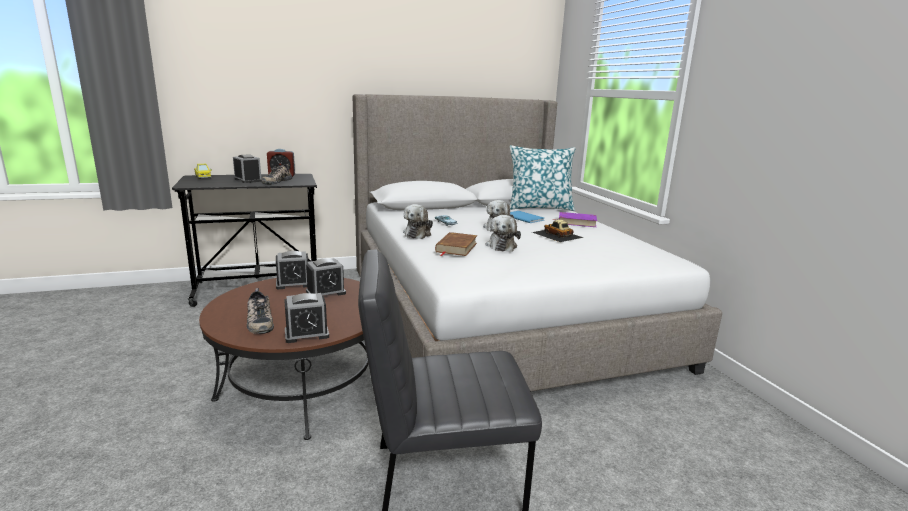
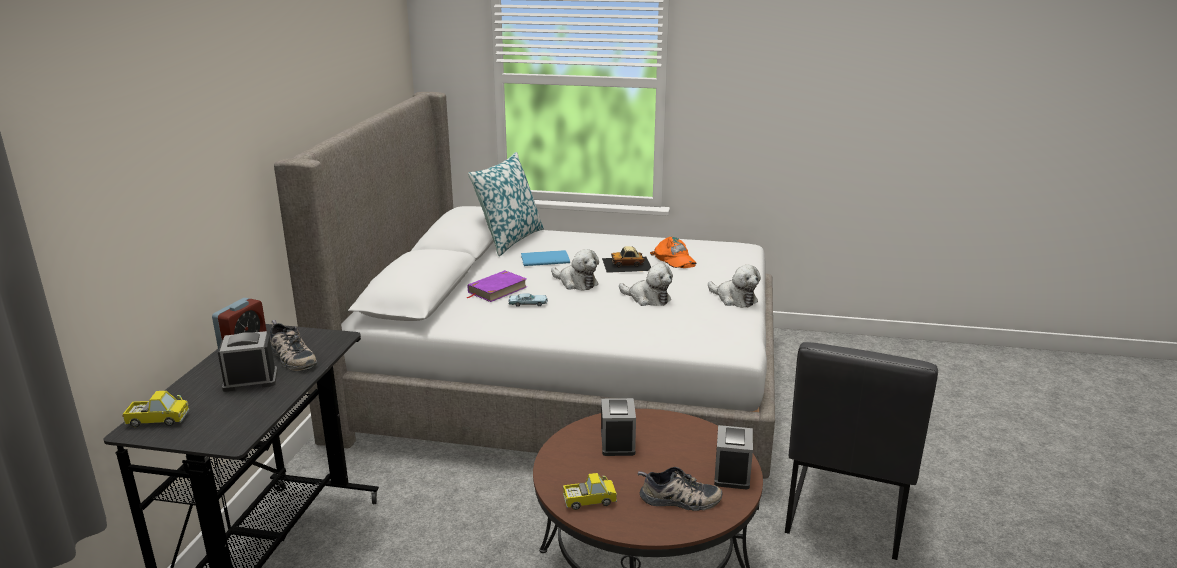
camera: 60 degrees left, 5 degrees up
alarm clock [276,251,308,289] -> none
plush toy [403,204,433,239] -> plush toy moved to [708,265,761,308]
brown book [435,232,477,256] -> none
purple book [553,212,597,227] -> purple book moved to [466,270,527,302]
none -> toy truck [563,473,617,510]
none -> orange cap [650,237,696,268]

